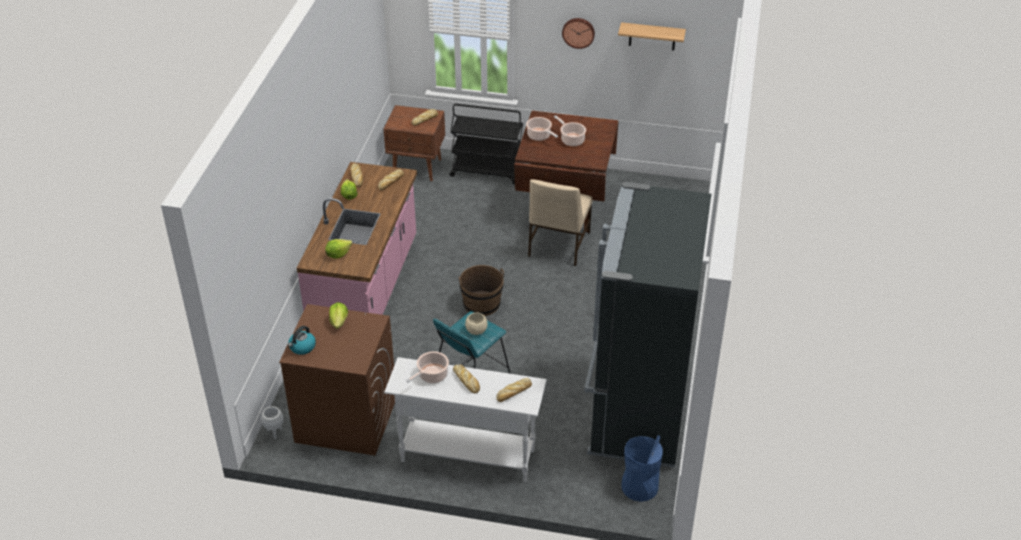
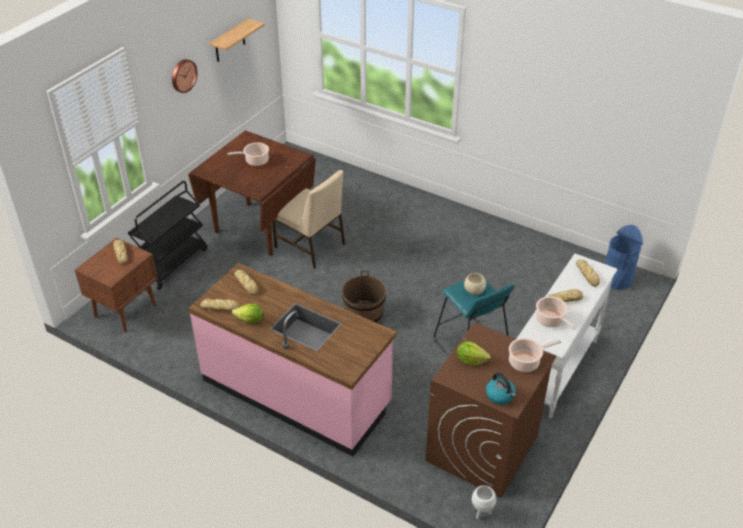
camera: 70 degrees left, 0 degrees up
lettuce [325,239,352,259] -> none
cooking pot [526,117,558,141] -> cooking pot moved to [509,338,562,372]
black fridge [584,182,711,468] -> none

